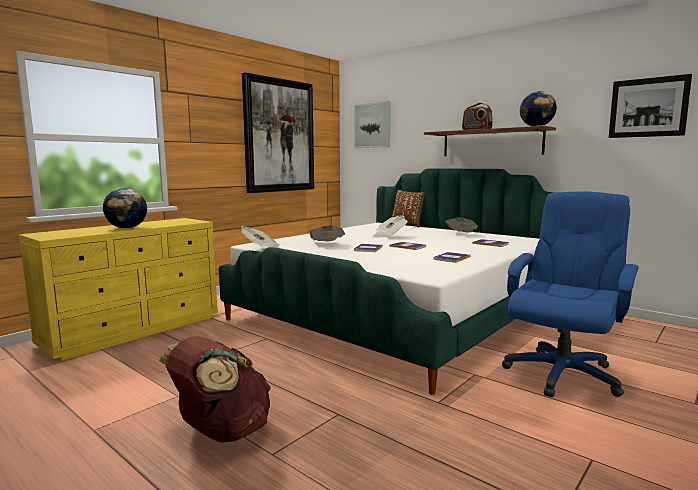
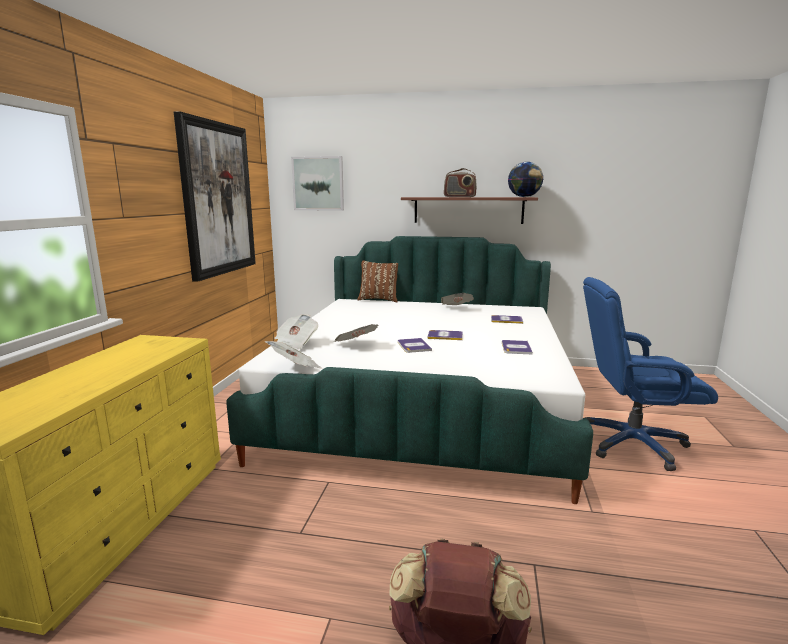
camera: 30 degrees left, 5 degrees up
globe [103,188,147,229] -> none
newspaper [373,215,408,238] -> newspaper moved to [274,314,318,349]
blue office chair [502,191,639,397] -> blue office chair turned 90 degrees counterclockwise [583,277,718,471]
picture [609,74,692,138] -> none

